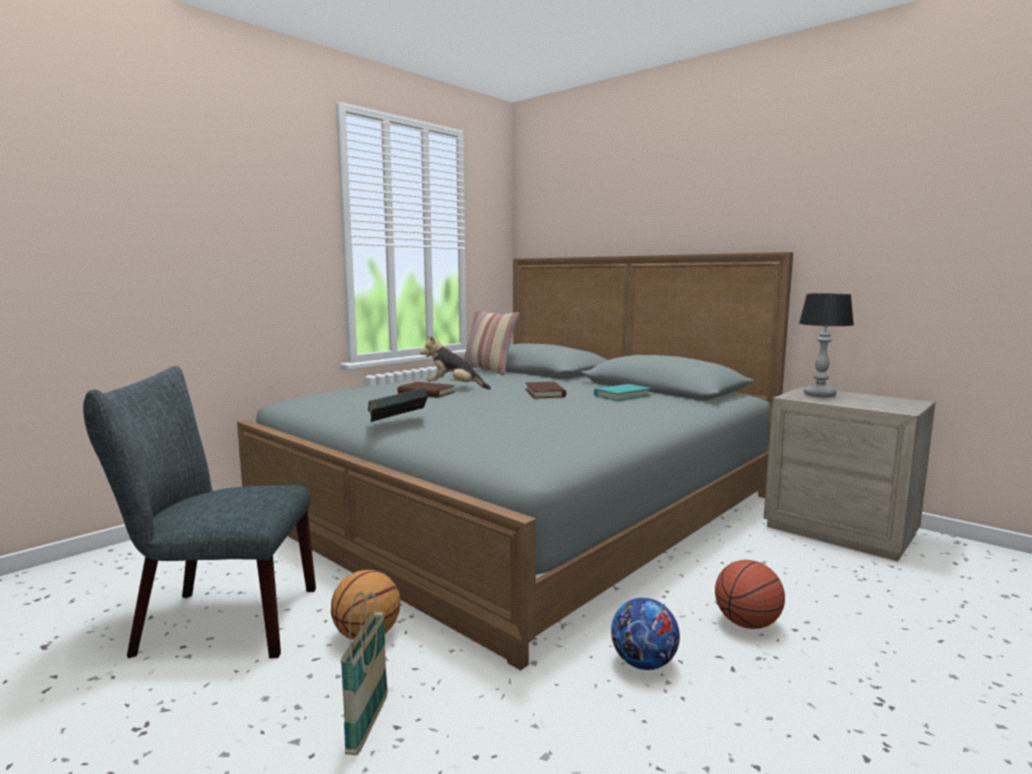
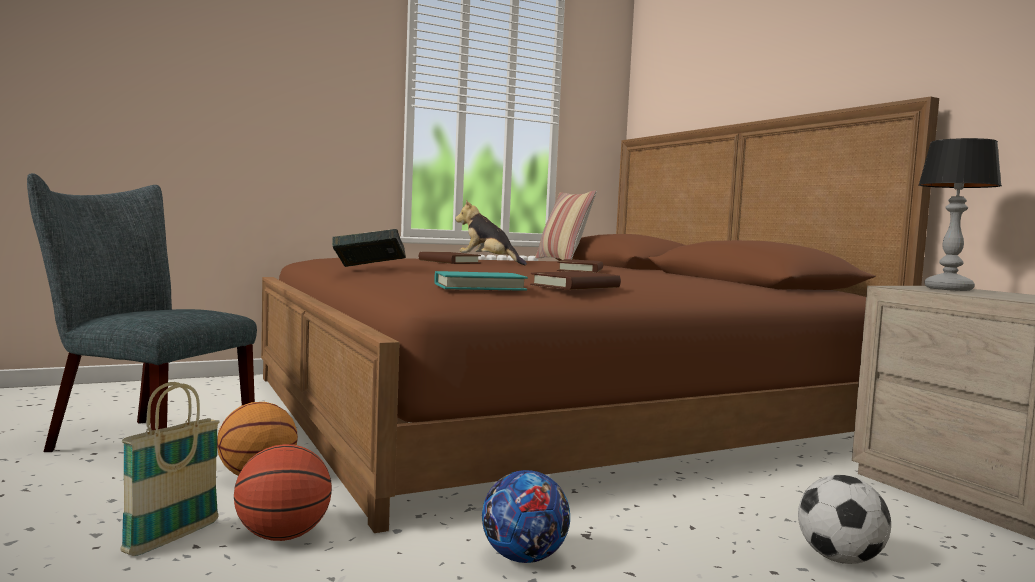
camera: 20 degrees right, 5 degrees down
grey bed [237,252,793,671] -> brown bed [261,97,939,533]
turquoise book [594,384,651,401] -> turquoise book moved to [434,271,528,291]
basketball [715,560,785,629] -> basketball moved to [234,444,332,541]
none -> brown book [530,271,621,290]
none -> football [798,475,891,564]

